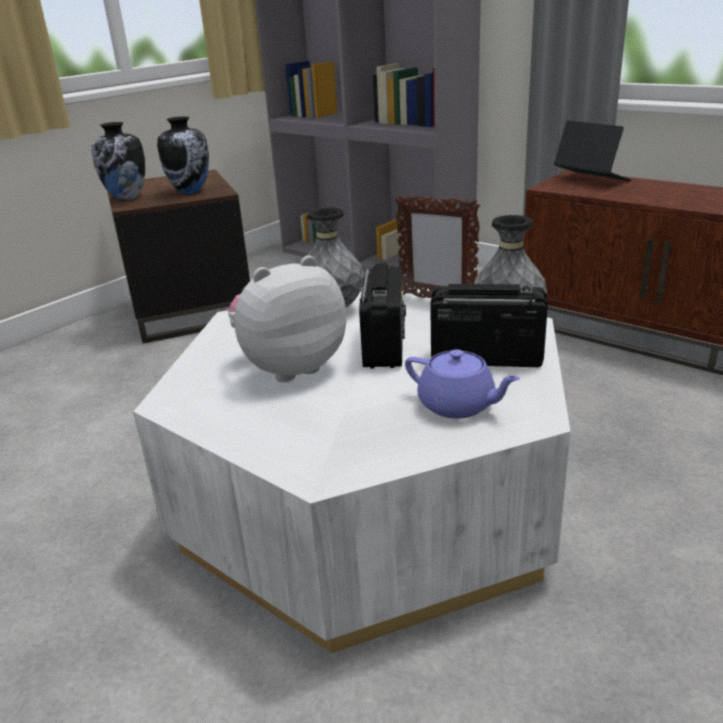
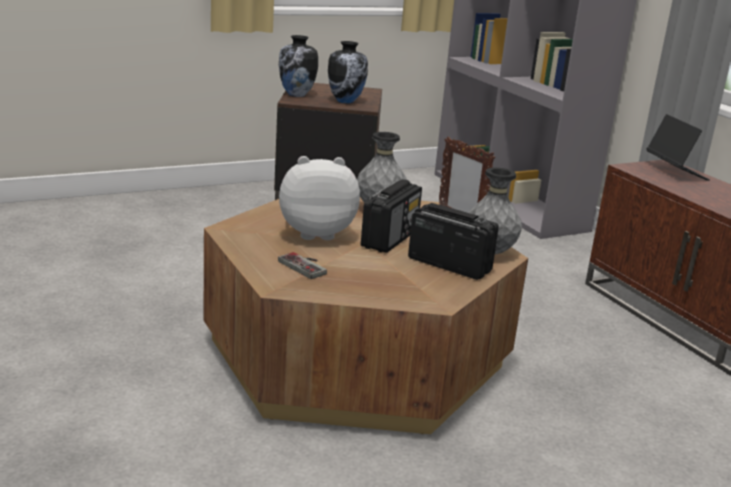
camera: 20 degrees right, 5 degrees down
white coffee table [133,284,571,653] -> brown coffee table [204,198,528,434]
purple teapot [405,349,520,419] -> none
none -> game controller [278,252,327,279]

